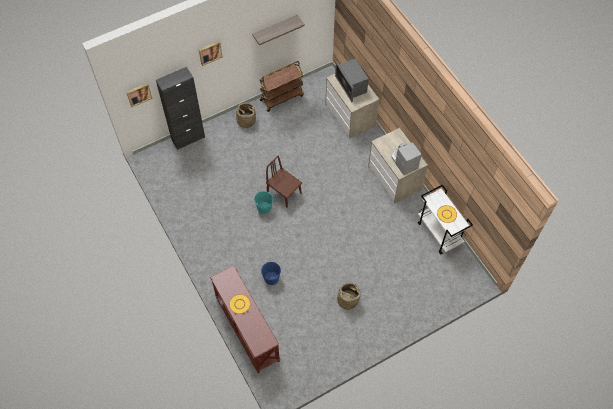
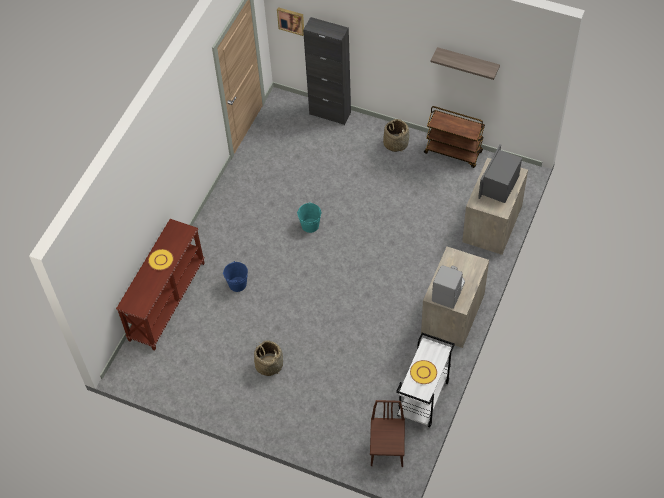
camera: 55 degrees right, 5 degrees down
picture [199,41,222,66] -> none
brown chair [266,155,302,208] -> brown chair moved to [370,400,405,467]

